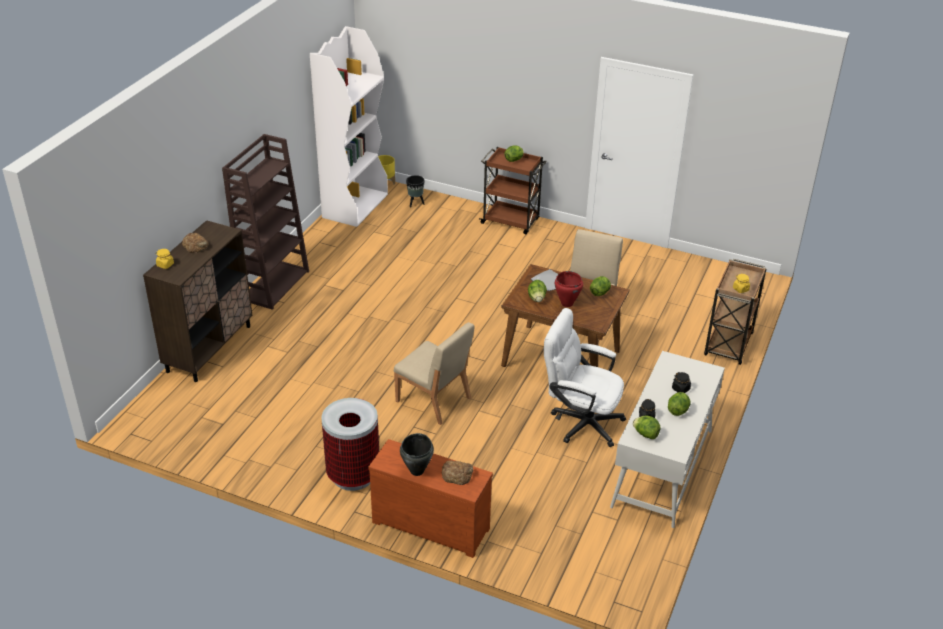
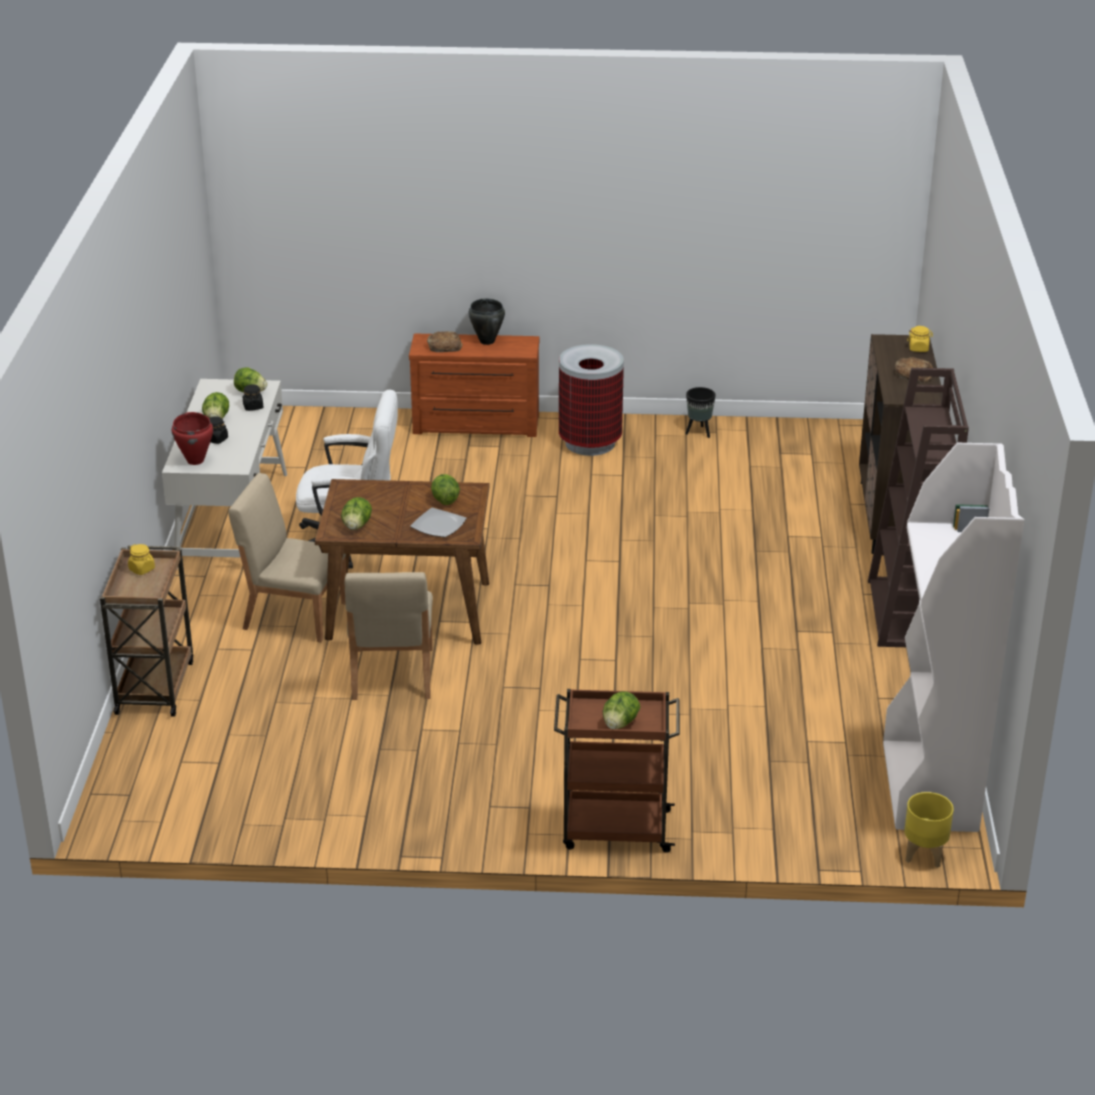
camera: 160 degrees right, 5 degrees down
beige chair [394,322,475,425] -> beige chair moved to [229,473,346,642]
black planter [406,175,425,208] -> black planter moved to [685,387,716,438]
red cooking pot [555,271,583,307] -> red cooking pot moved to [172,412,213,465]

